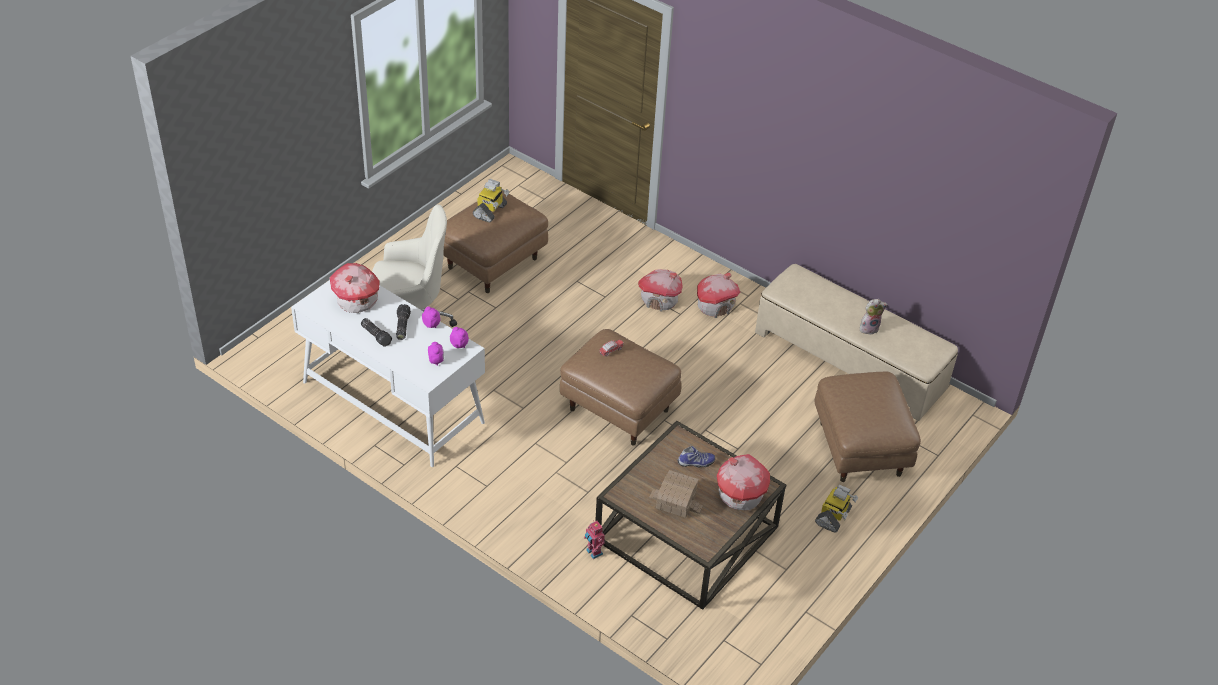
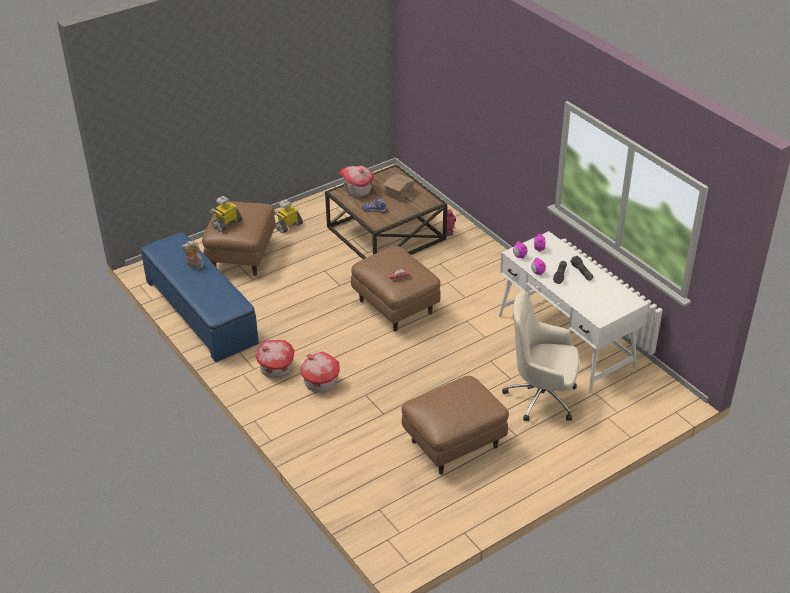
camera: 160 degrees left, 5 degrees down
toy house [329,263,380,313] -> none
toy robot [473,179,509,223] -> toy robot moved to [210,196,242,232]
beige bench [755,264,958,421] -> blue bench [141,232,259,362]

